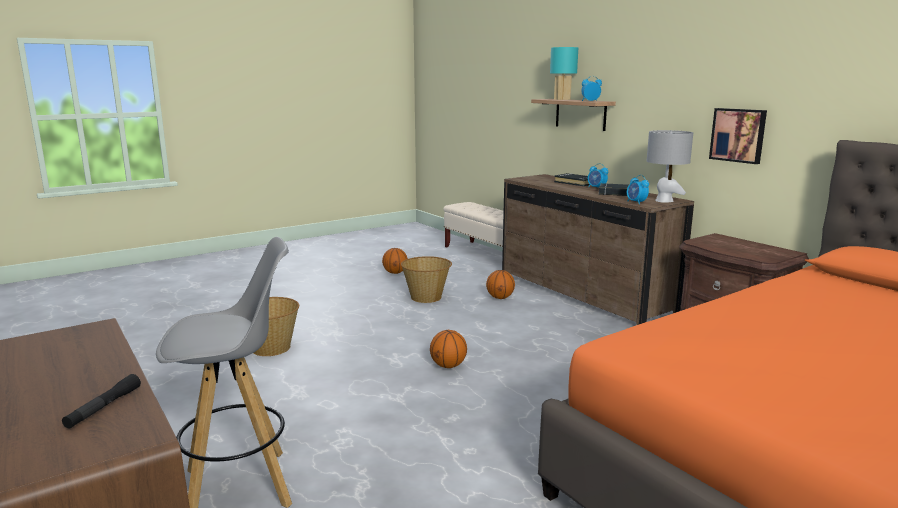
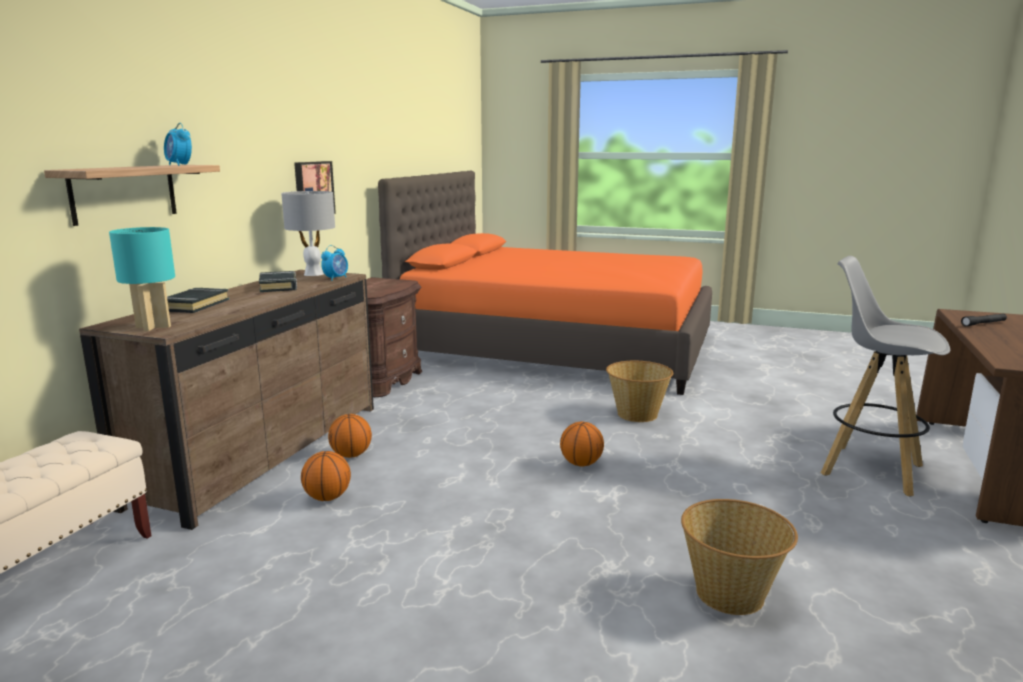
camera: 125 degrees left, 0 degrees up
basketball [382,248,408,274] -> basketball moved to [328,414,372,458]
basket [401,256,452,303] -> basket moved to [606,361,673,422]
turquoise table lamp [550,47,578,100] -> turquoise table lamp moved to [109,227,175,331]
alarm clock [588,163,608,188] -> none

